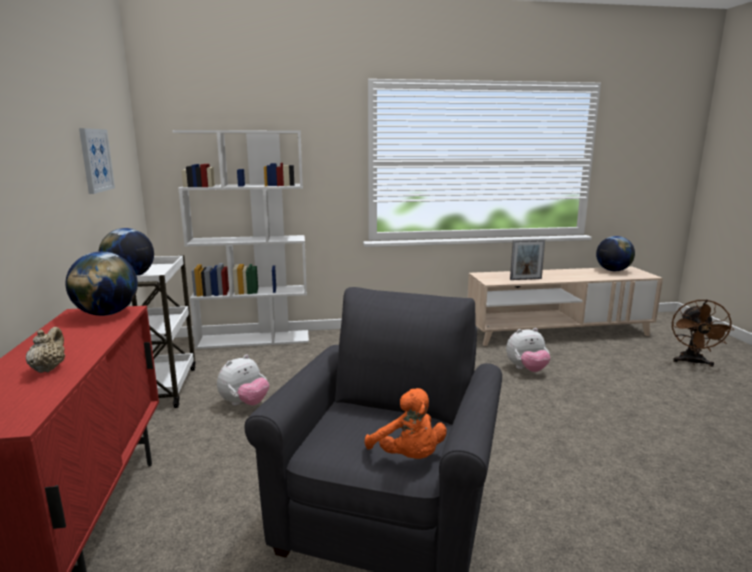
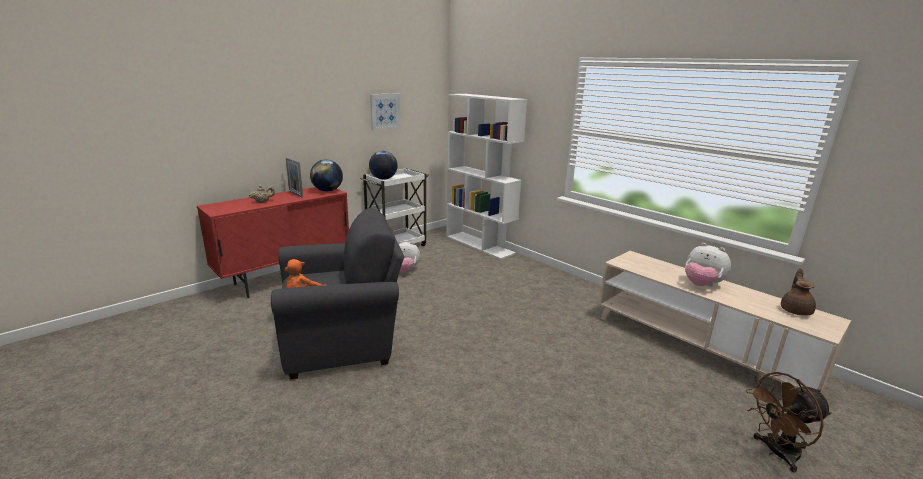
camera: 55 degrees right, 5 degrees up
plush toy [506,328,550,372] -> plush toy moved to [685,243,731,286]
picture frame [510,239,545,280] -> picture frame moved to [286,158,303,197]
globe [596,236,635,271] -> brown teapot [781,268,816,316]

